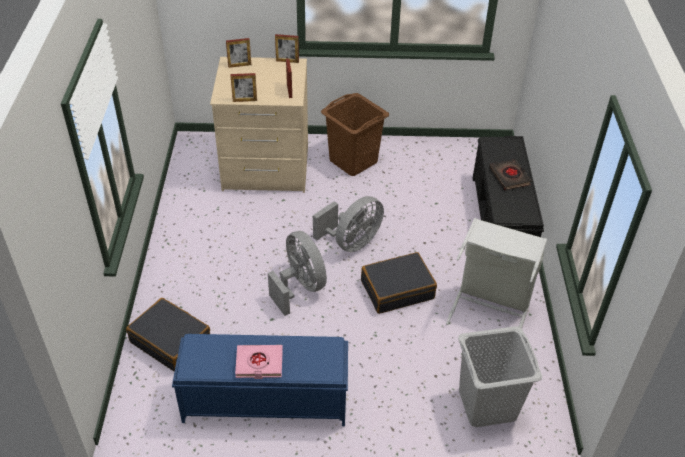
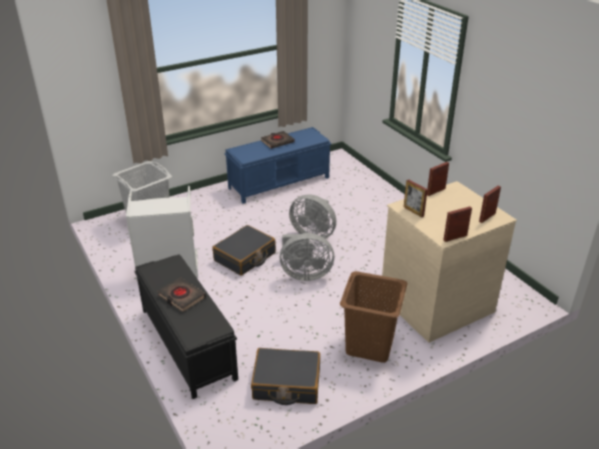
camera: 150 degrees right, 10 degrees down
black suitcase [126,298,210,372] -> black suitcase moved to [251,348,320,405]
pink book [235,345,283,379] -> black book [261,131,295,149]
grey fan [313,196,384,252] -> grey fan turned 105 degrees counterclockwise [280,233,334,281]

